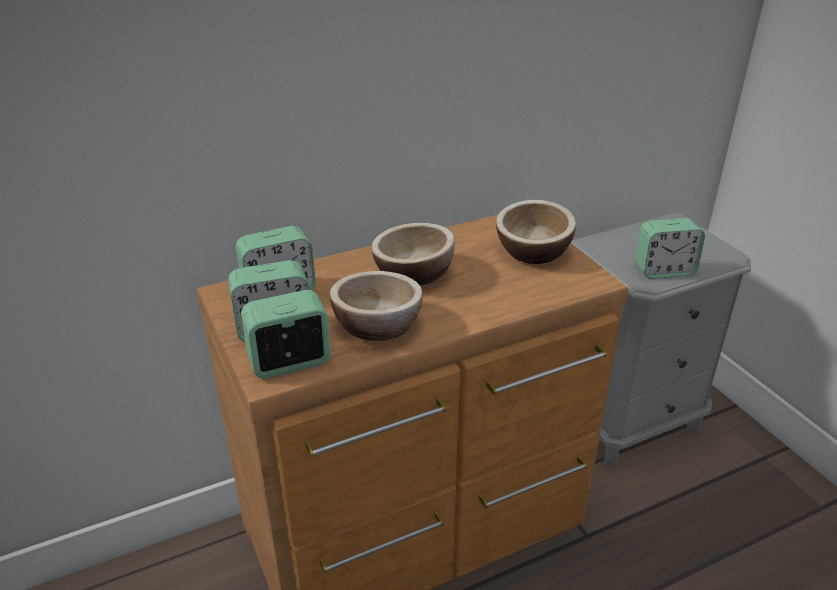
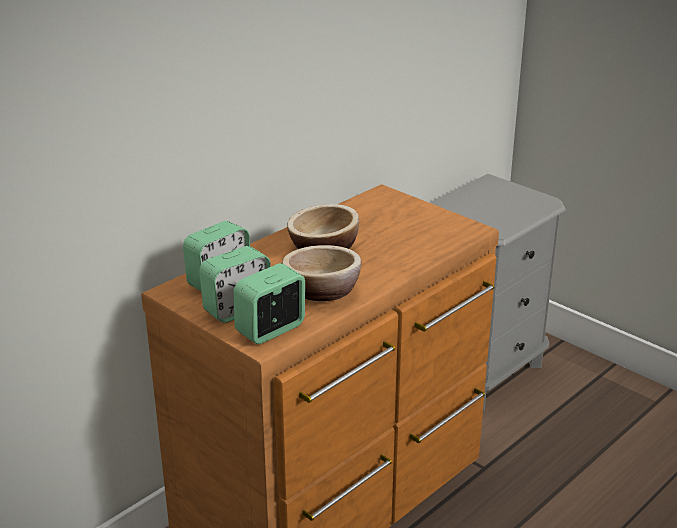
camera: 20 degrees left, 5 degrees down
bowl [496,200,576,264] -> none
alarm clock [635,218,705,278] -> none

